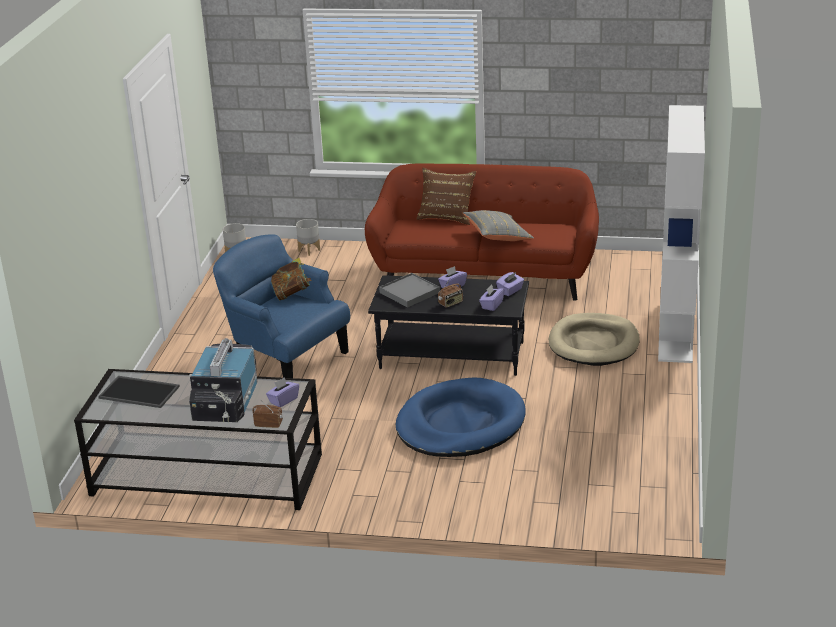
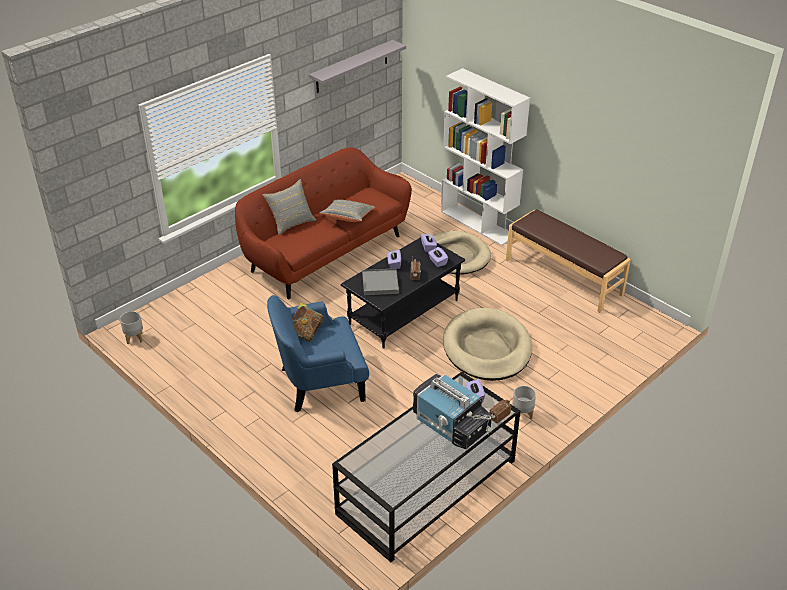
camera: 55 degrees left, 10 degrees up
tray [98,376,180,408] -> none
grey planter [296,219,320,256] -> grey planter moved to [512,386,536,420]
blue dog bed [396,378,526,457] -> beige dog bed [443,308,532,381]
brown pillow [416,168,477,225] -> grey pillow [263,179,316,235]
none -> grey shelf [309,40,406,93]
none -> brown bench [506,209,631,313]

